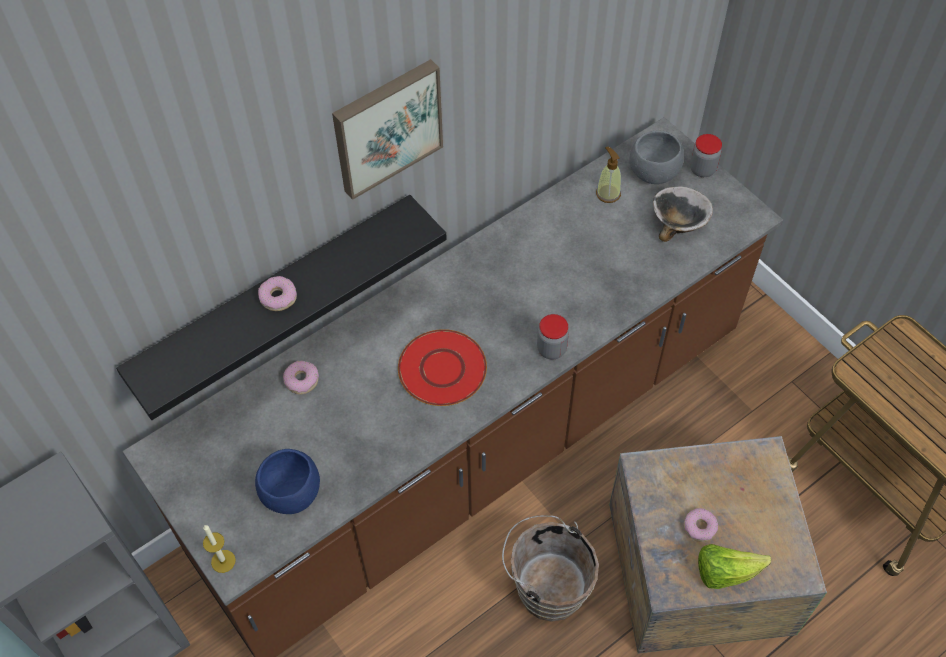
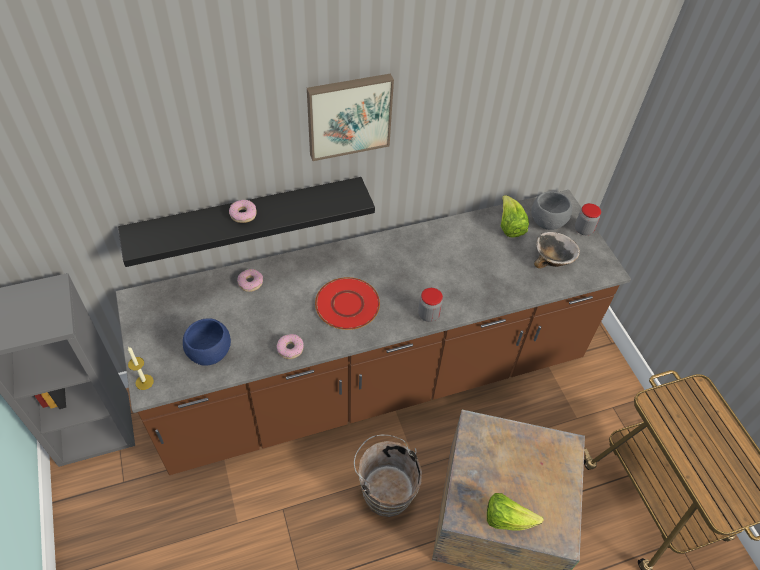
camera: 15 degrees right, 5 degrees down
soap dispenser [596,146,621,203] -> lettuce [501,195,529,237]
donut [684,508,718,542] -> donut moved to [277,334,304,359]

